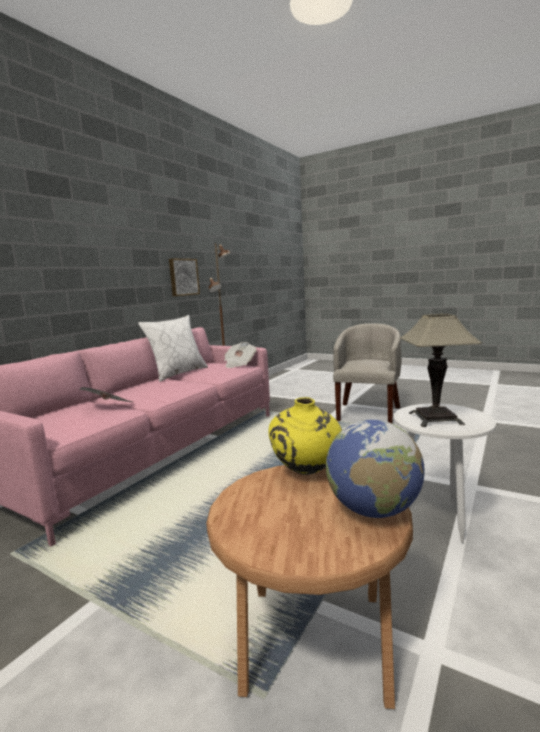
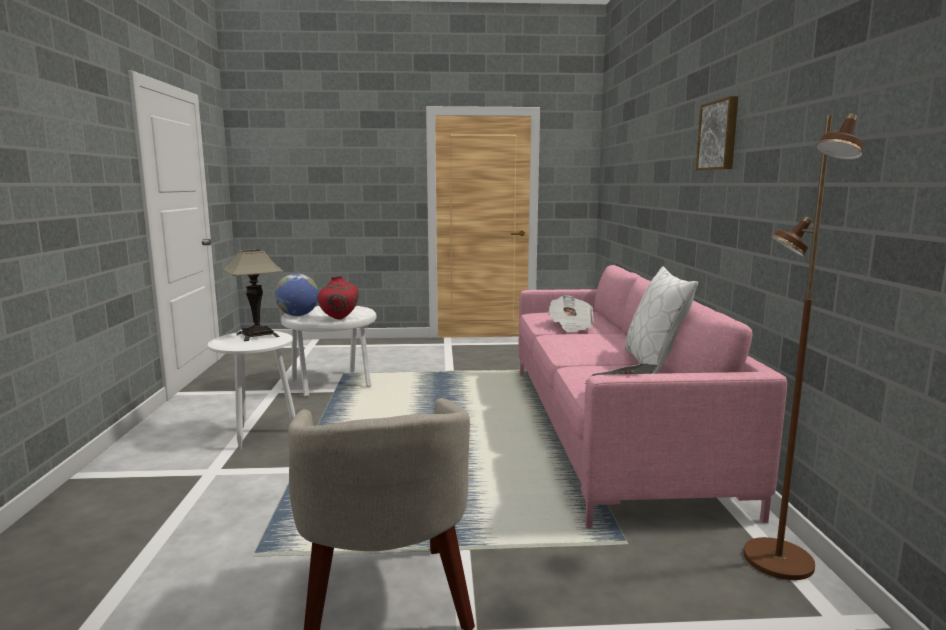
camera: 145 degrees right, 0 degrees up
picture [169,259,200,296] -> picture moved to [696,96,739,171]
brown side table [206,465,413,709] -> white side table [281,306,376,397]
yellow vase [269,397,342,475] -> red vase [317,276,359,320]

